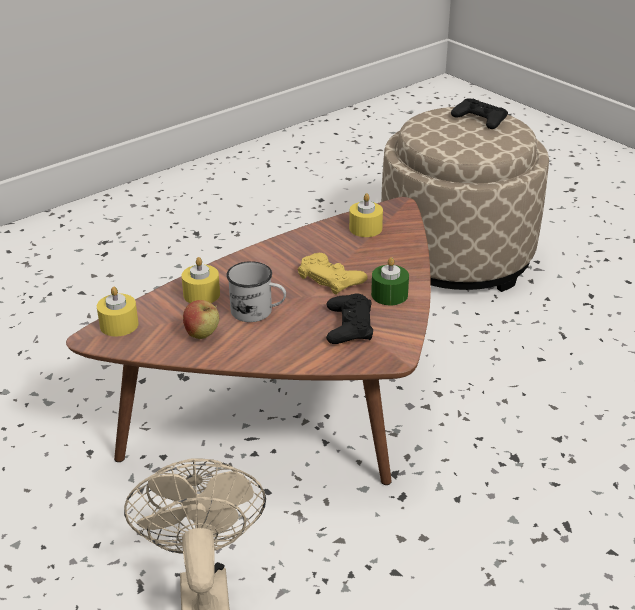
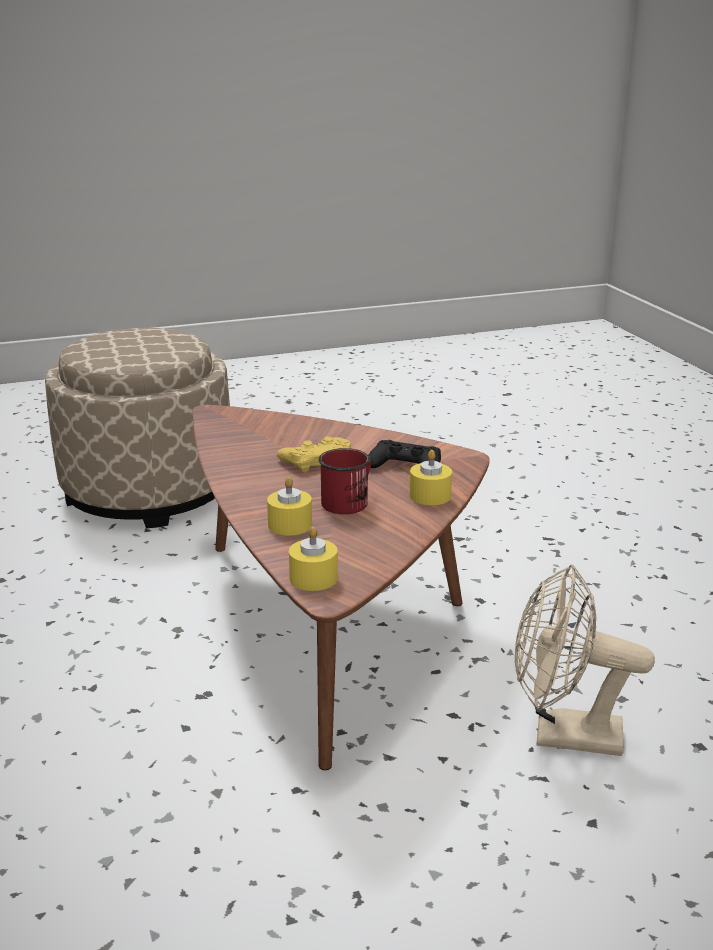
camera: 70 degrees left, 10 degrees down
apple [183,300,219,339] -> none
white mug [226,261,286,322] -> red mug [319,448,371,514]
yellow candle [349,193,383,237] -> yellow candle moved to [410,450,452,505]
green candle [371,257,409,305] -> none
black game controller [451,98,508,129] -> none

